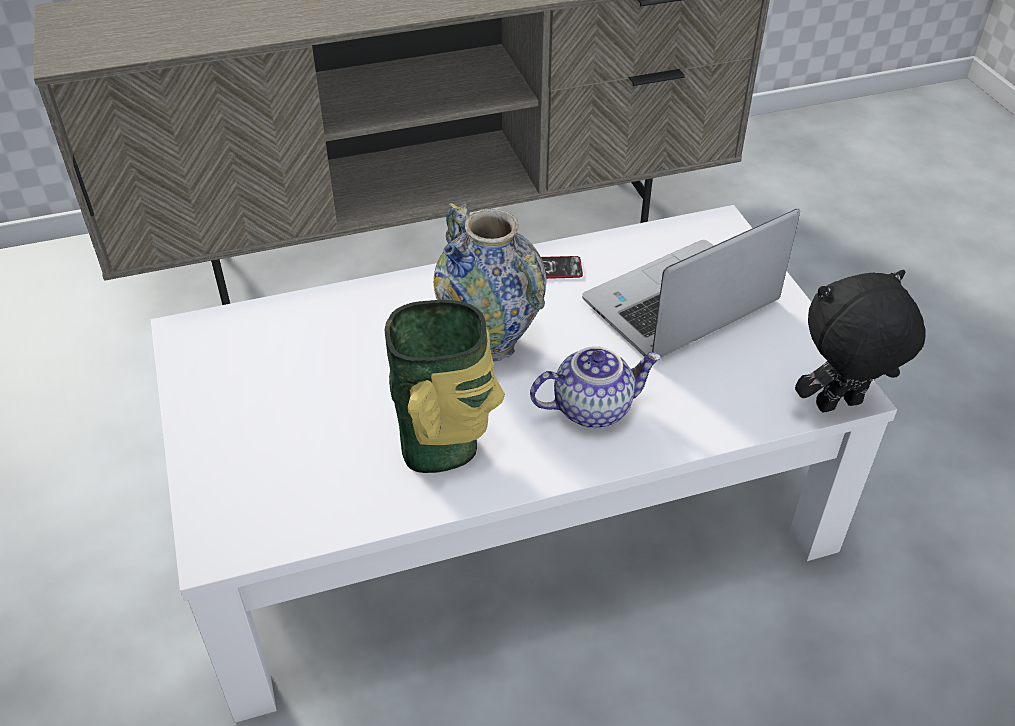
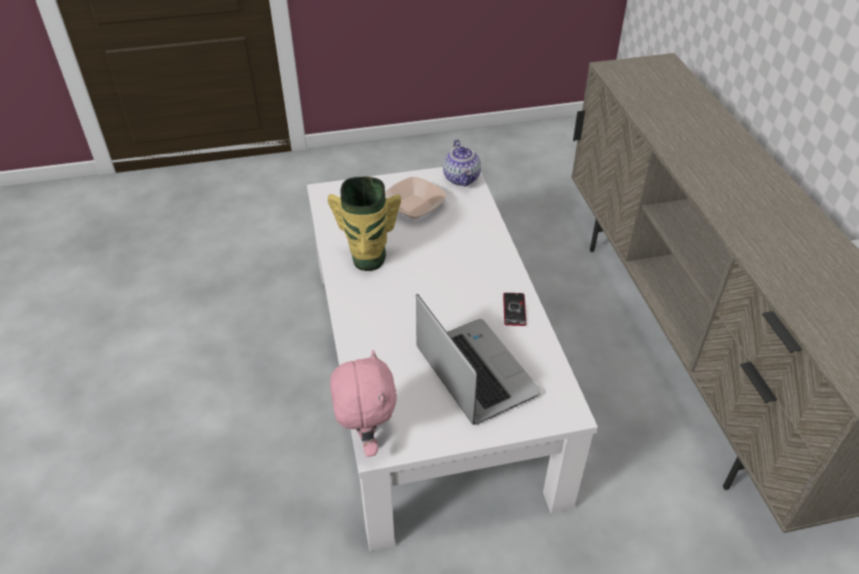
camera: 95 degrees right, 0 degrees up
vase [434,203,546,362] -> none
teapot [530,346,661,428] -> teapot moved to [443,139,481,187]
black plush toy [795,270,926,413] -> pink plush toy [330,350,397,457]
none -> bowl [385,177,447,219]

